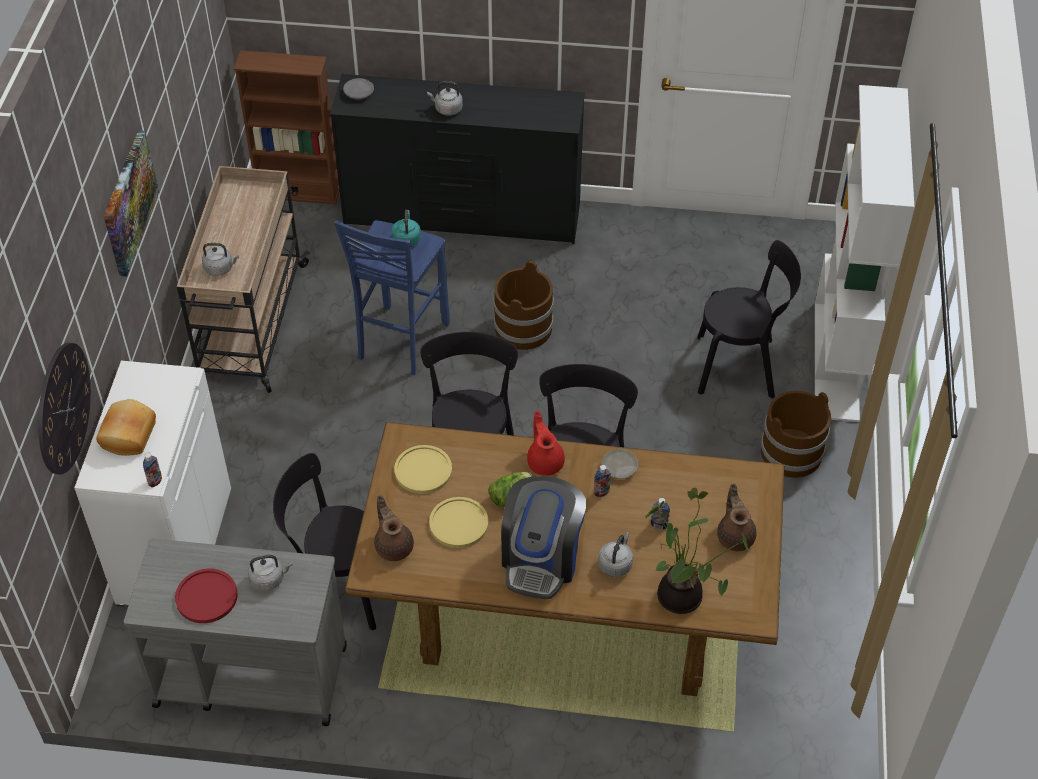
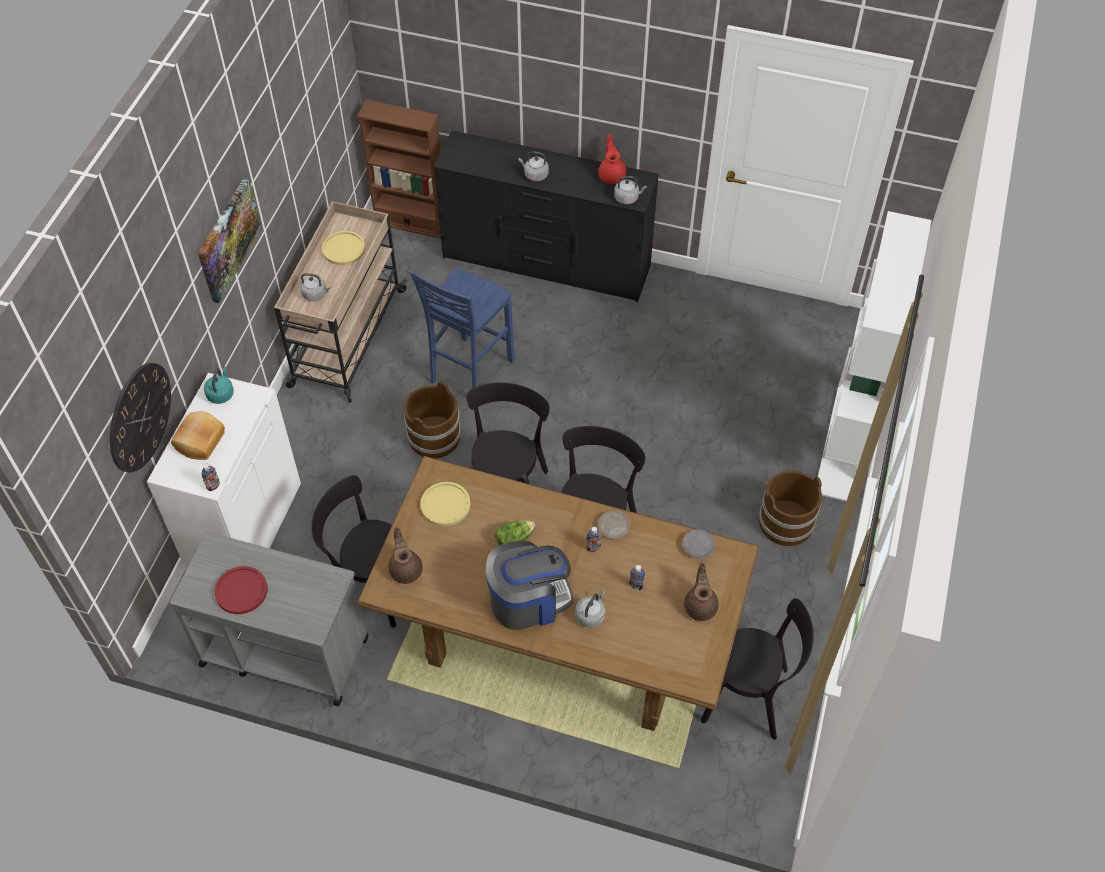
camera: 10 degrees right, 5 degrees up
grey kettle [248,555,293,591] -> grey kettle moved to [614,176,647,204]
grey plate [343,78,374,100] -> grey plate moved to [683,530,715,558]
turquoise kettle [391,210,421,246] -> turquoise kettle moved to [204,366,234,404]
yellow plate [429,497,488,548] -> yellow plate moved to [322,231,365,265]
brown bucket [493,261,554,350] -> brown bucket moved to [404,381,461,458]
coffee machine [501,476,586,599] -> coffee machine turned 135 degrees counterclockwise [486,541,574,630]
red teapot [527,411,565,476] -> red teapot moved to [598,134,626,184]
potted plant [645,488,749,614] -> none
black chair [697,240,801,398] -> black chair moved to [701,598,814,740]

